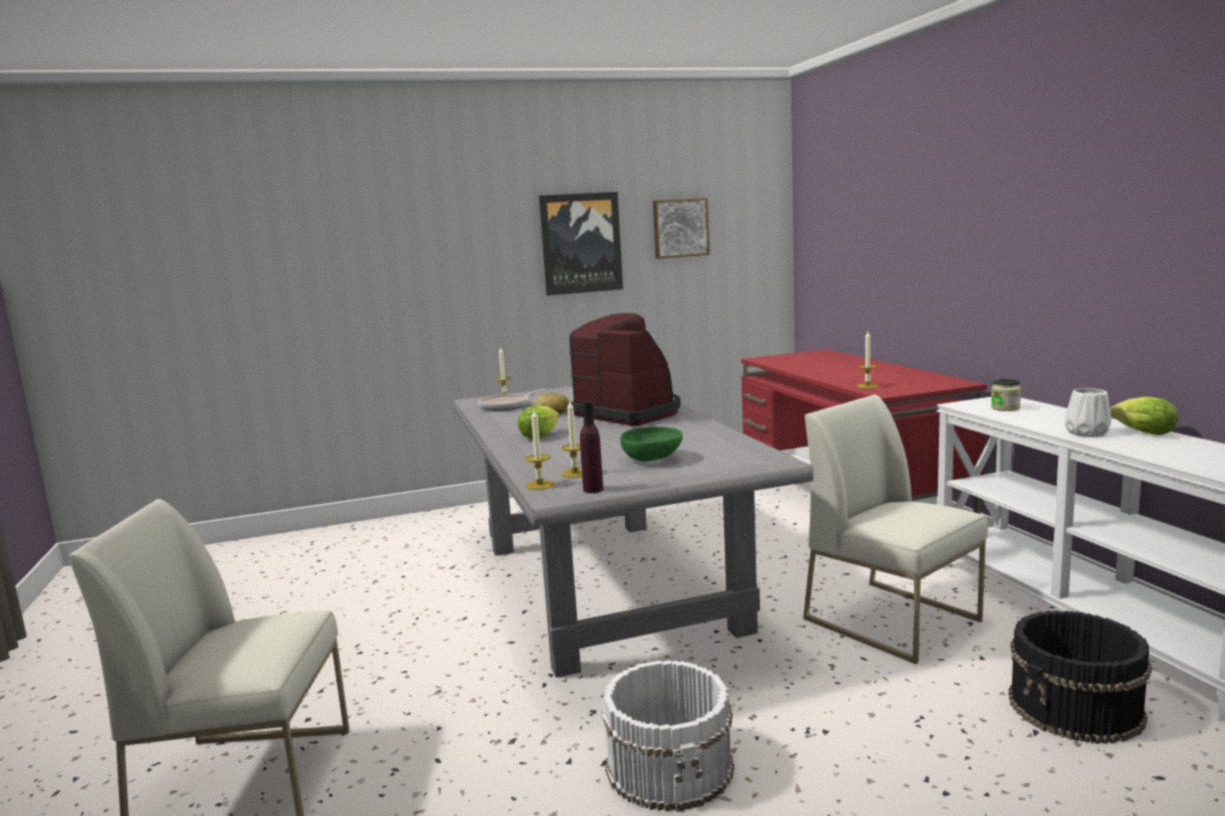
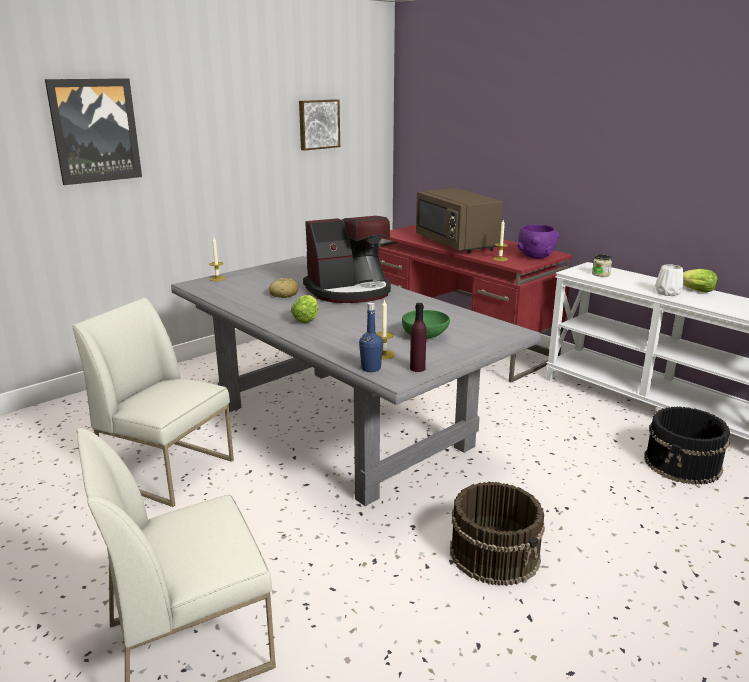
camera: 25 degrees left, 10 degrees up
frying pan [478,389,545,411] -> none
candle [525,410,555,490] -> blue bottle [359,302,383,372]
picture [539,192,623,296] -> picture moved to [45,78,142,185]
coffee machine [569,313,681,426] -> coffee machine turned 135 degrees clockwise [303,216,391,303]
white bucket [602,660,734,811] -> brown bucket [450,481,545,586]
white chair [803,395,988,664] -> white chair moved to [72,298,234,507]
none -> brown microwave [416,188,503,254]
none -> purple bowl [518,224,560,259]

